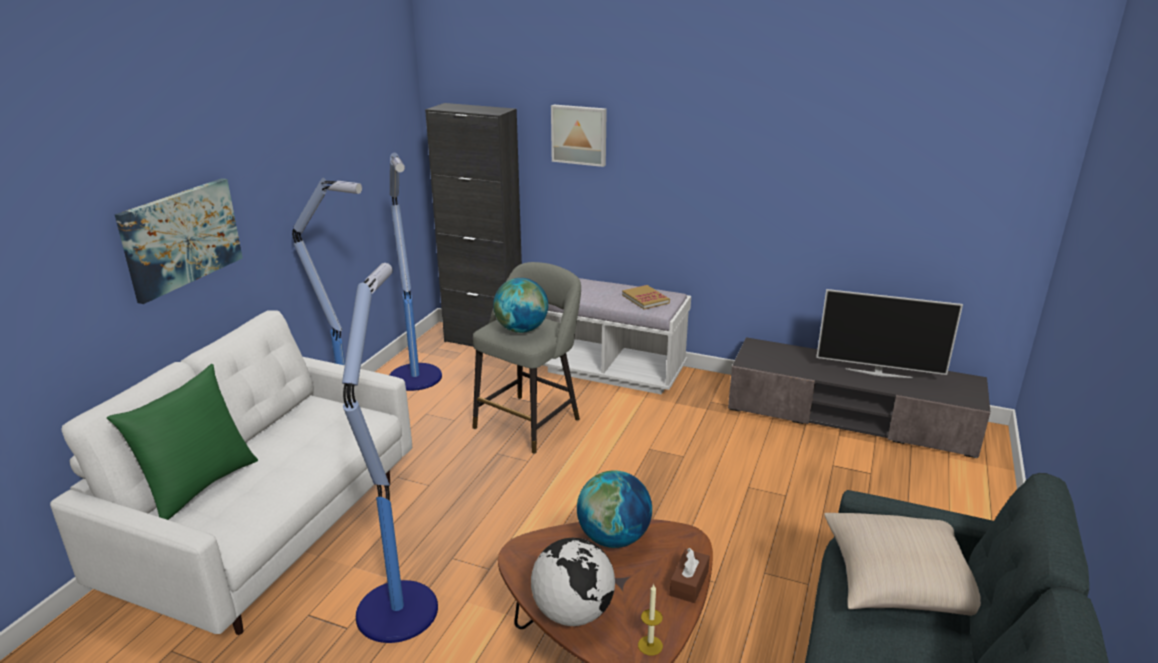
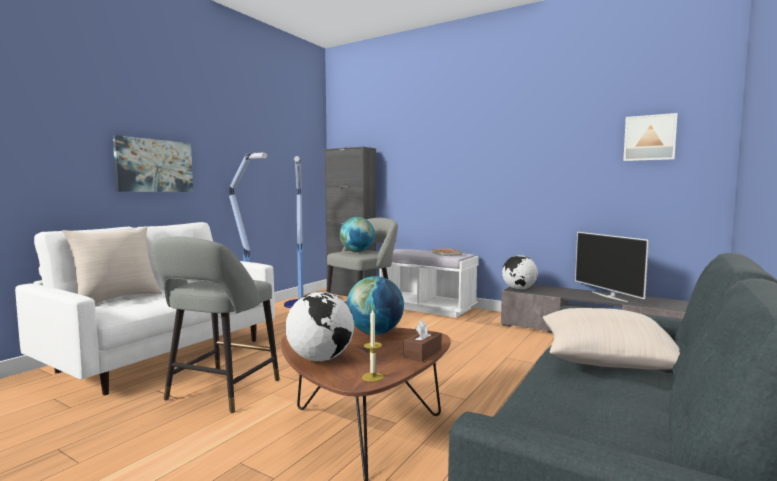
camera: 10 degrees right, 20 degrees down
green pillow [107,364,258,520] -> beige pillow [62,226,162,303]
floor lamp [342,263,438,643] -> grey stool [152,237,280,413]
picture [551,105,607,167] -> picture moved to [623,113,678,161]
television [816,289,963,378] -> television turned 45 degrees clockwise [575,232,649,302]
none -> globe [502,255,538,290]

